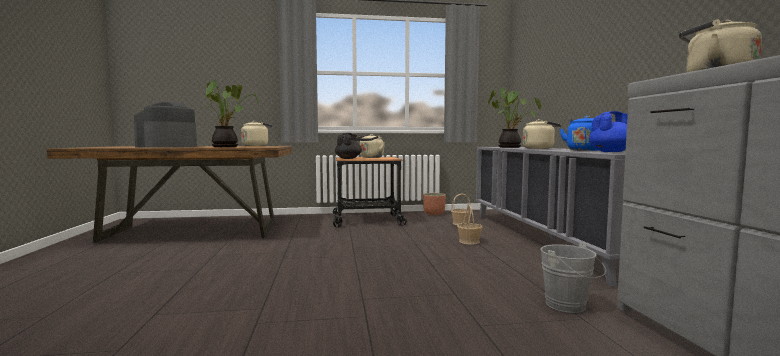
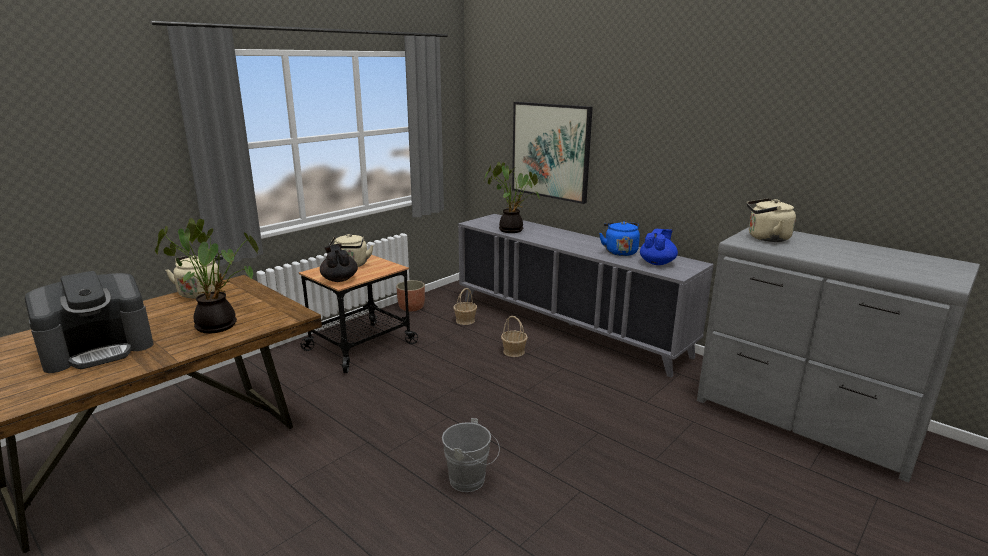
camera: 40 degrees left, 15 degrees up
coffee machine [134,101,197,148] -> coffee machine turned 105 degrees counterclockwise [25,271,153,373]
beige kettle [523,119,561,149] -> none
grey bucket [540,242,606,313] -> grey bucket moved to [442,418,500,492]
none -> picture [512,102,593,204]

